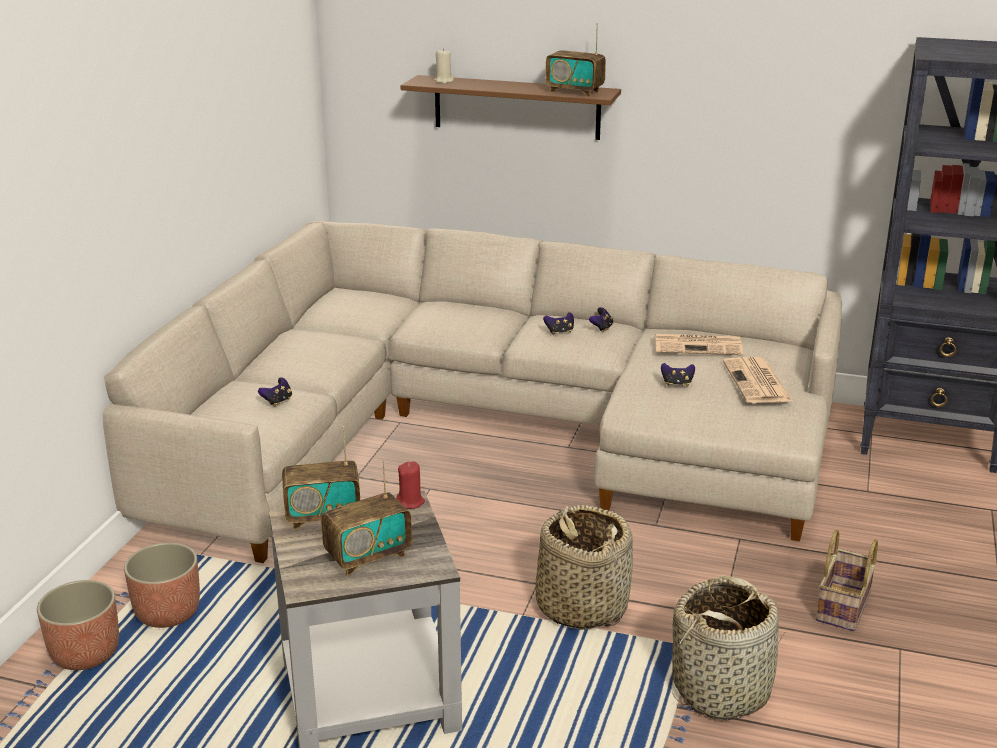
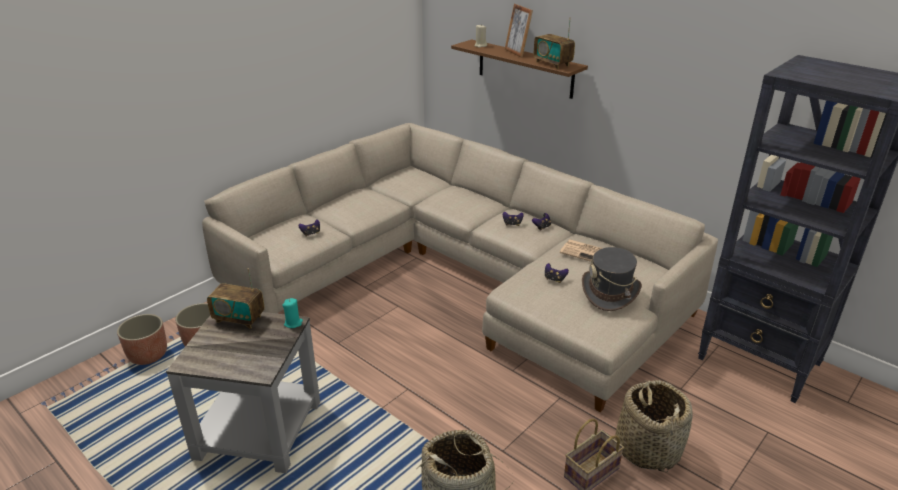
camera: 25 degrees right, 5 degrees up
radio [321,458,412,576] -> none
red candle [396,462,425,509] -> turquoise candle [283,298,303,328]
basket [535,505,633,630] -> basket moved to [615,380,693,472]
newspaper [723,357,794,403] -> grey hat [582,247,642,311]
none -> picture frame [504,4,533,58]

